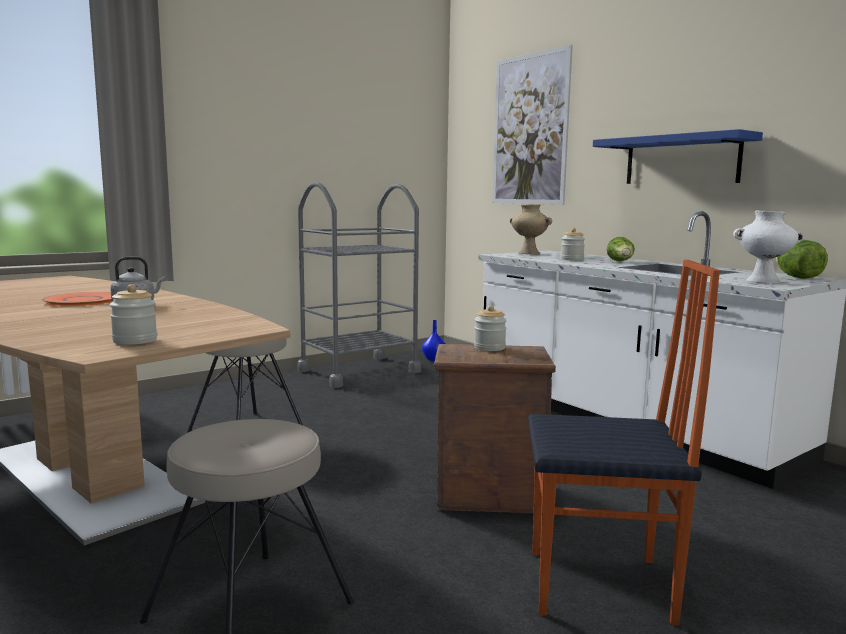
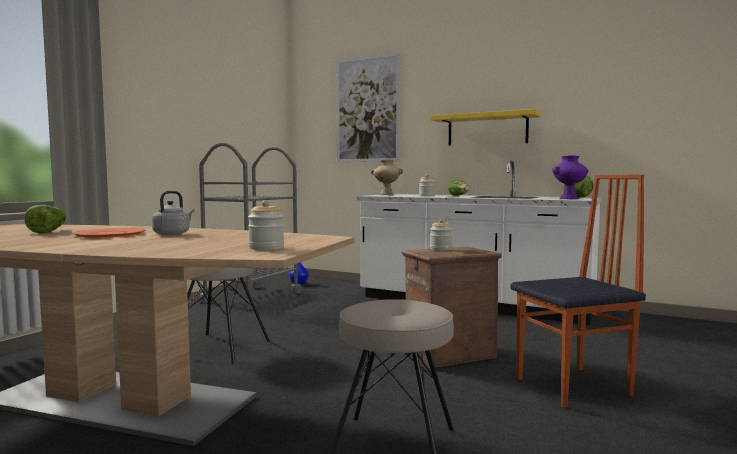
camera: 25 degrees left, 5 degrees down
blue shelf [593,129,763,184] -> yellow shelf [430,109,541,146]
white vase [733,211,804,283] -> purple vase [552,156,588,199]
none -> lettuce [24,205,66,233]

